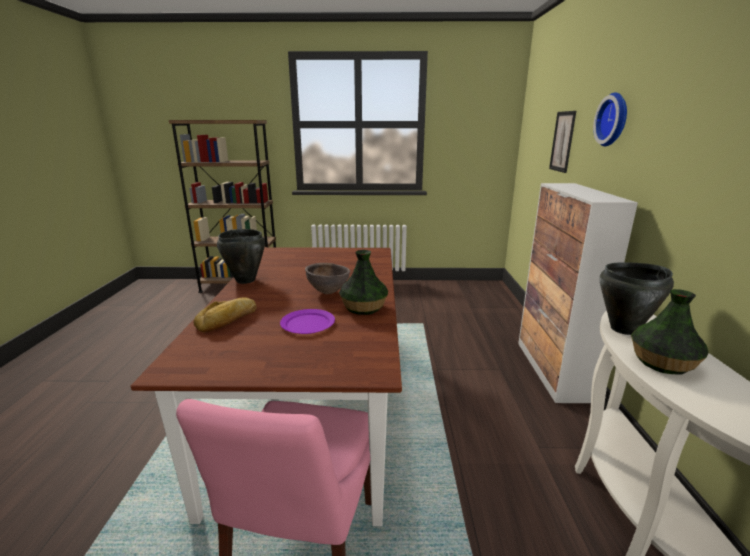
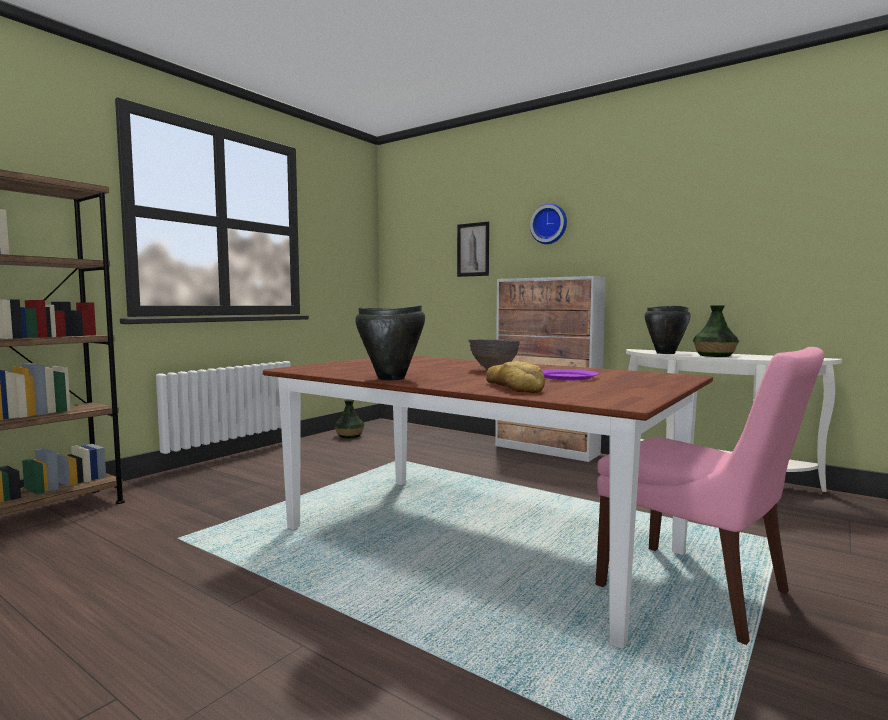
camera: 55 degrees left, 15 degrees down
vase [339,250,388,315] -> vase moved to [334,400,365,438]

